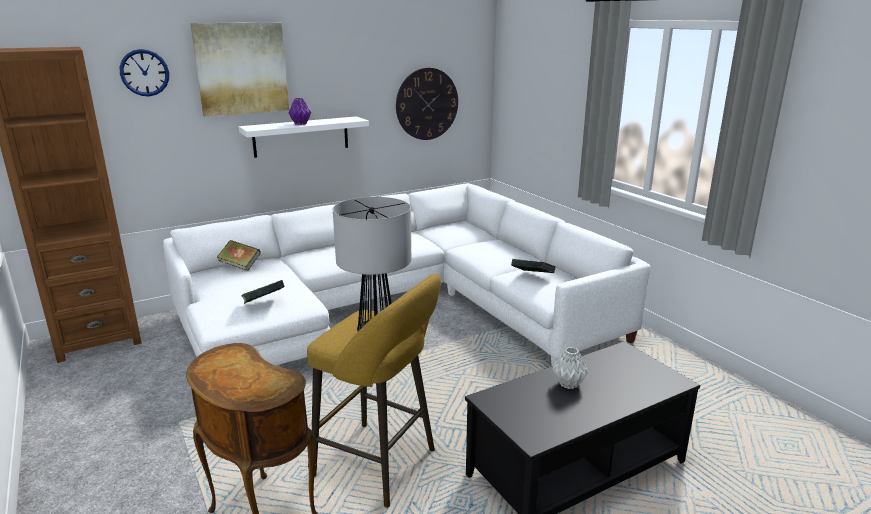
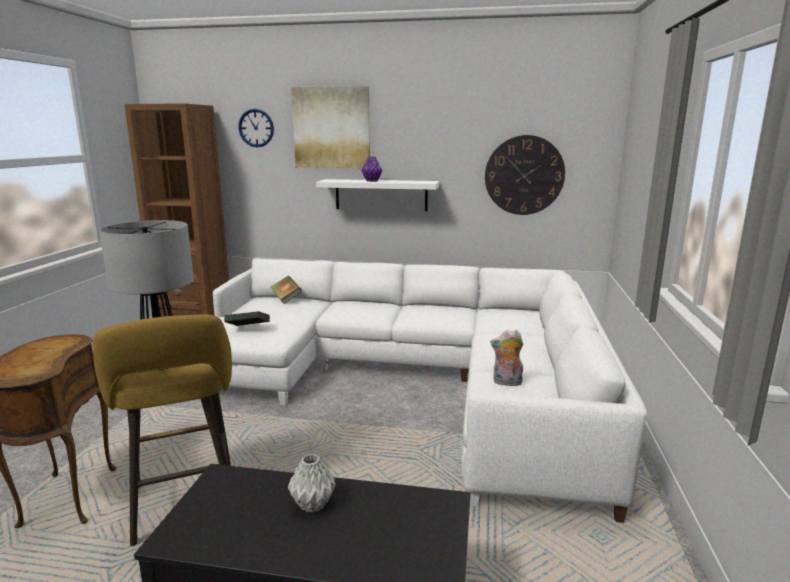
camera: 40 degrees right, 5 degrees down
book [511,259,556,273] -> plush toy [490,330,523,386]

